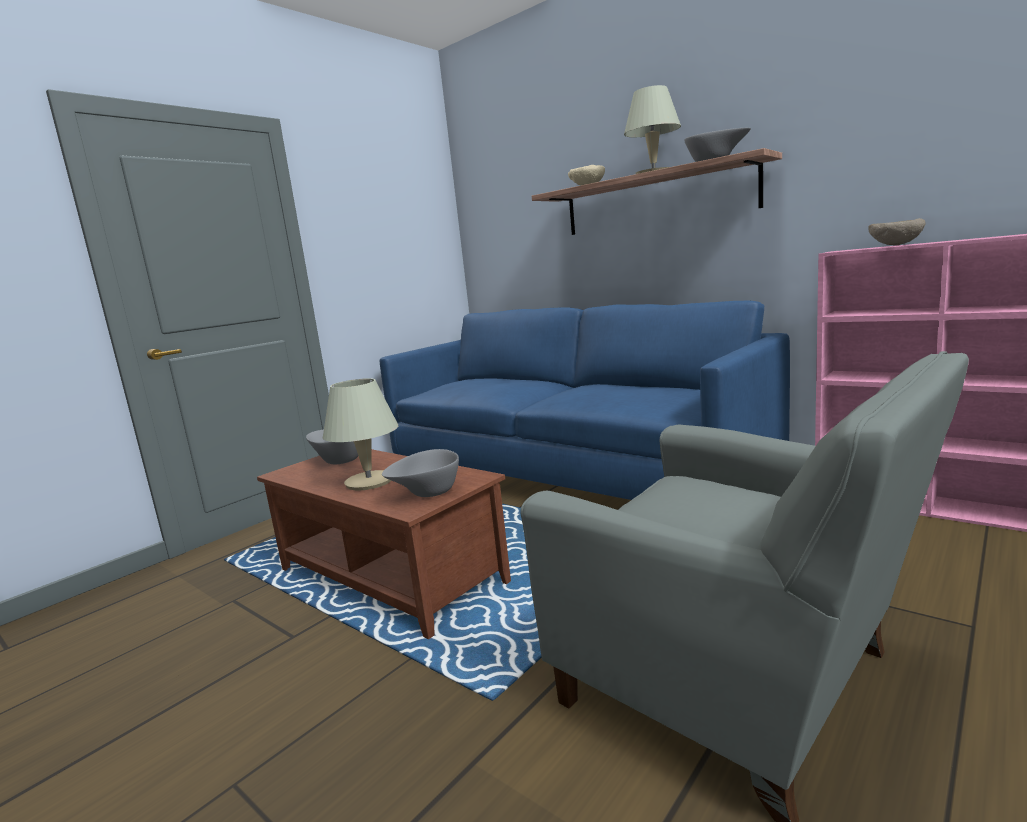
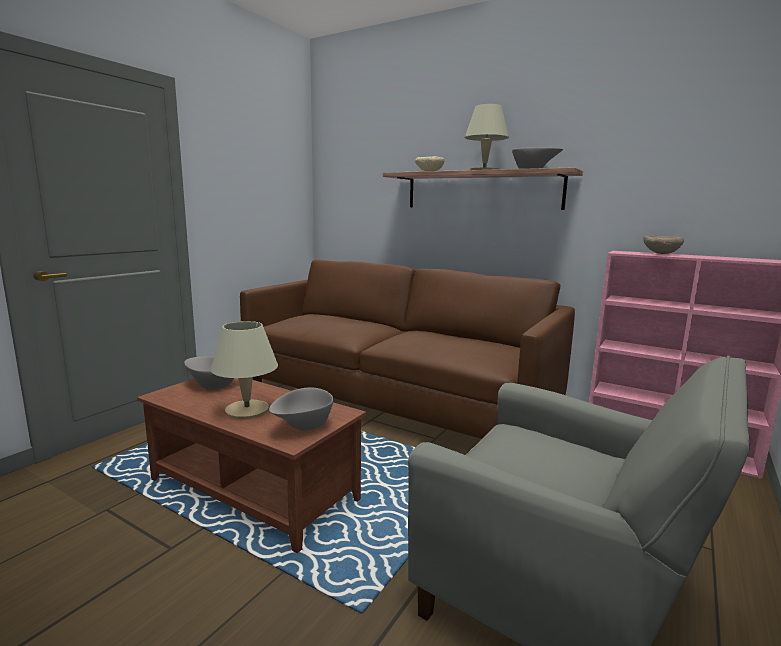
camera: 10 degrees left, 0 degrees up
blue sofa [380,300,790,500] -> brown sofa [240,260,575,439]

